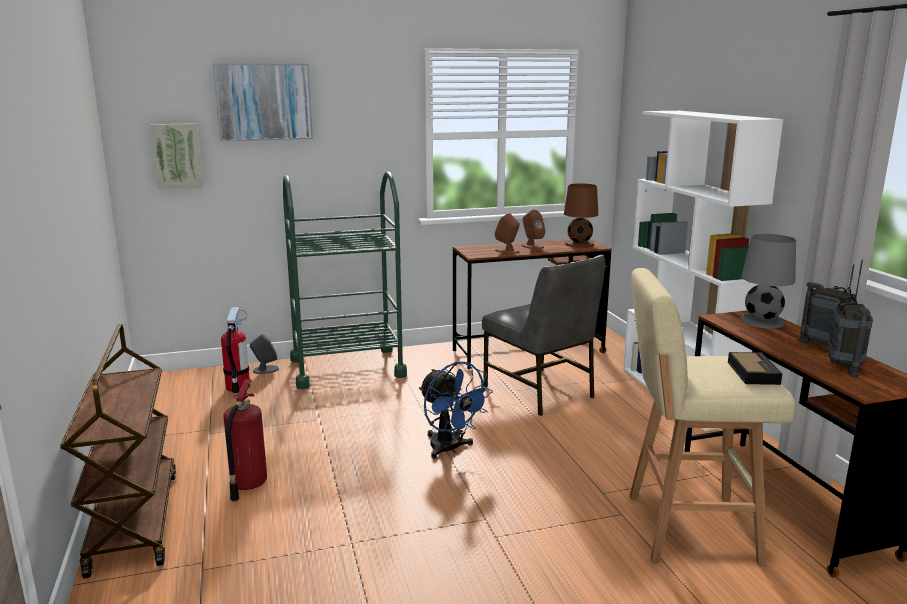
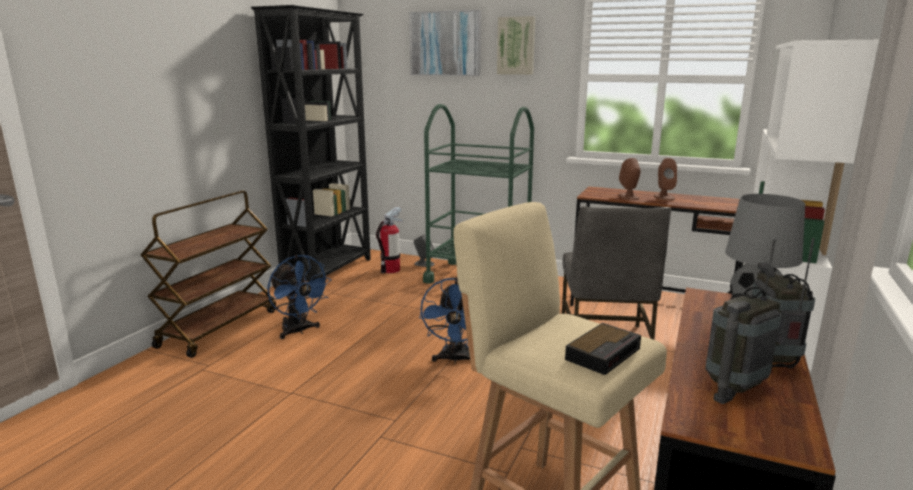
camera: 40 degrees right, 0 degrees up
picture [150,123,204,190] -> picture moved to [497,16,535,75]
fire extinguisher [223,379,267,502] -> blue fan [268,255,331,339]
brown table lamp [564,184,598,248] -> none
none -> black bookcase [251,5,371,281]

